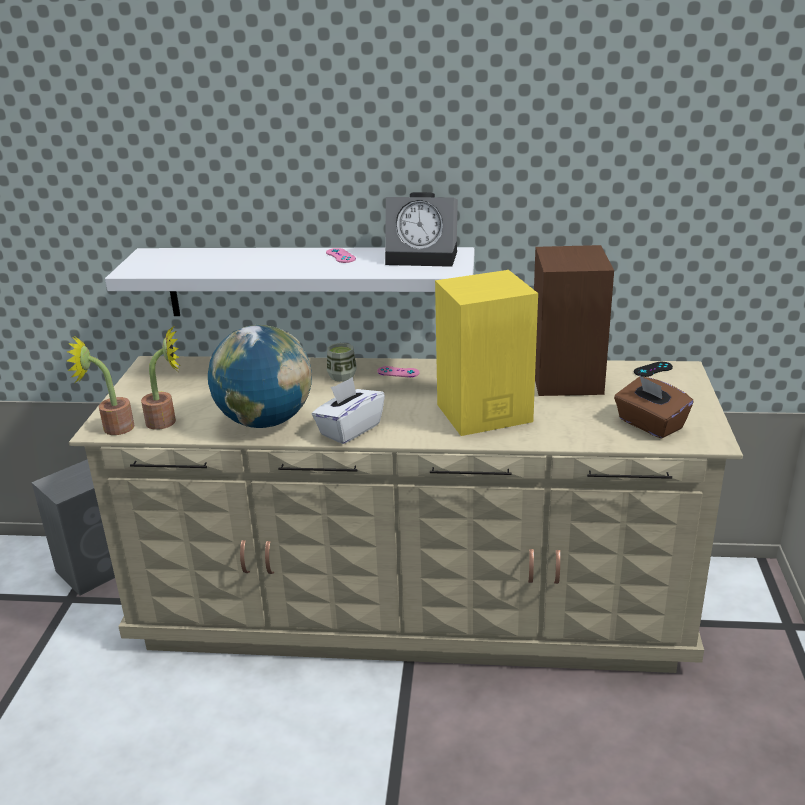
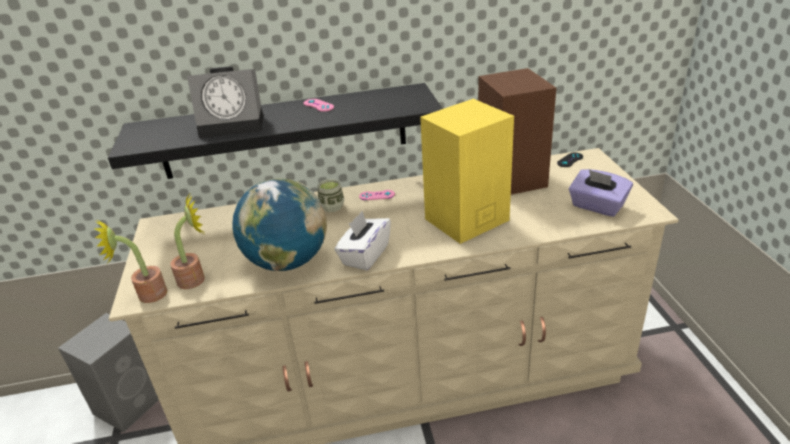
camera: 15 degrees left, 5 degrees up
white shelf [105,247,474,316] -> black shelf [108,83,443,179]
alarm clock [385,192,458,267] -> alarm clock moved to [187,67,264,138]
brown tissue box [614,375,693,439] -> purple tissue box [569,169,633,217]

